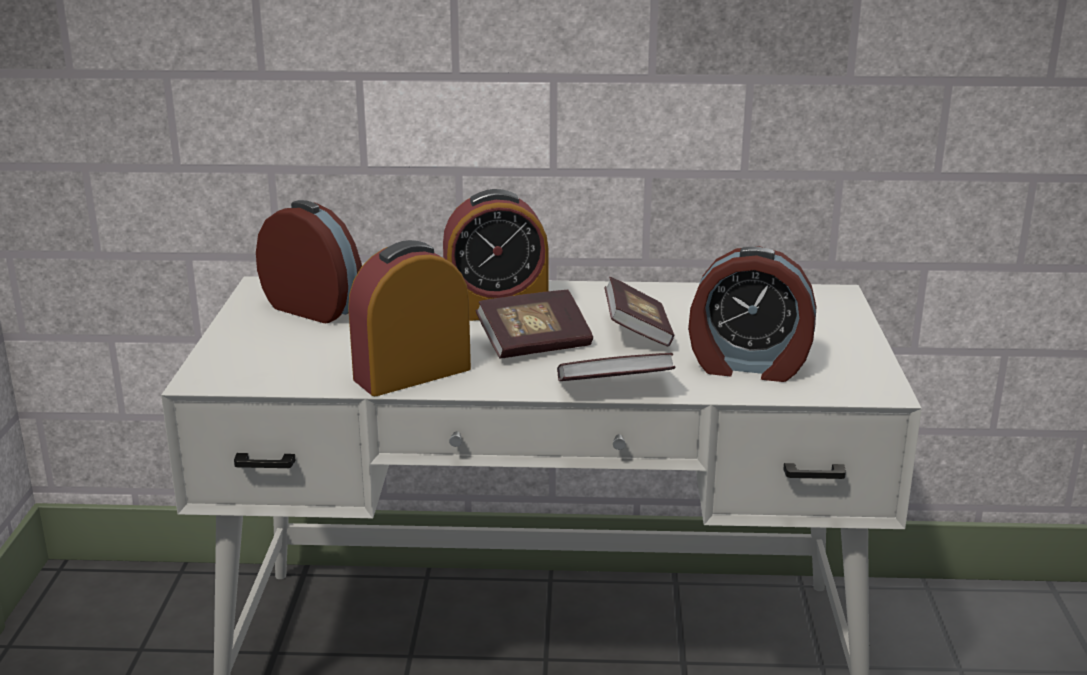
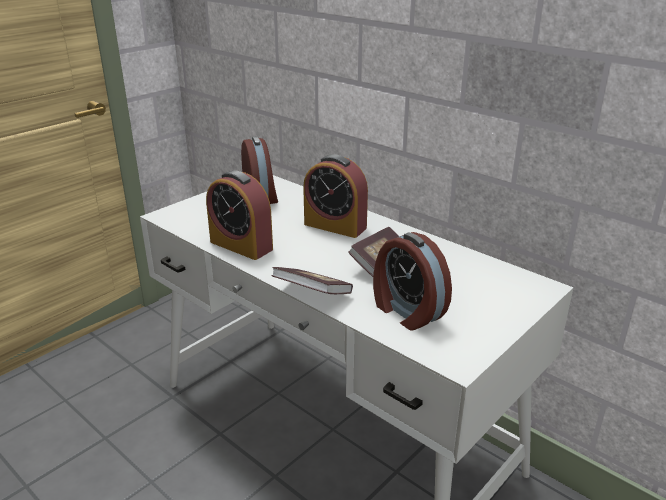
camera: 40 degrees right, 5 degrees up
alarm clock [348,240,471,396] -> alarm clock turned 150 degrees counterclockwise [206,170,273,260]
book [476,290,593,358] -> none

